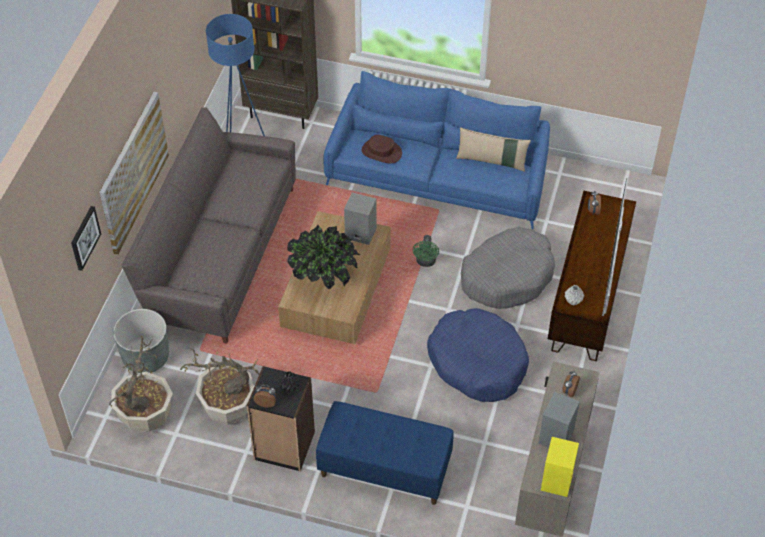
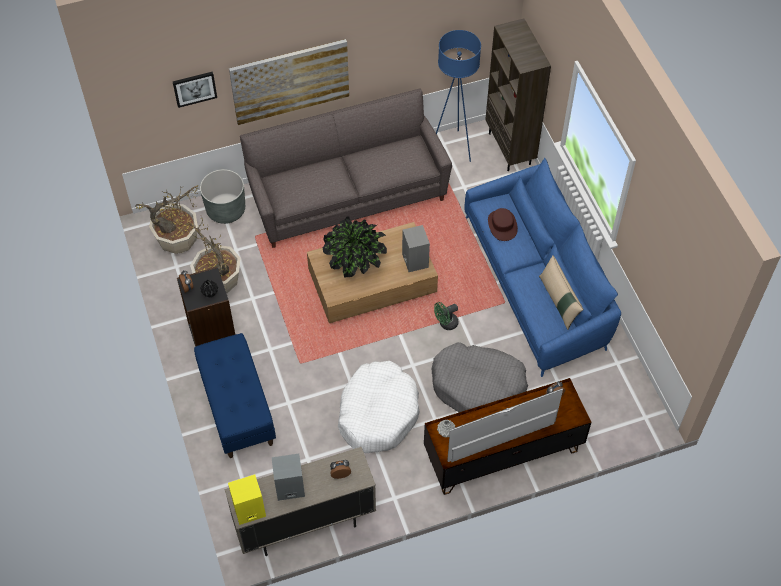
camera: 55 degrees right, 5 degrees up
blue dog bed [427,308,529,402] -> white dog bed [338,361,420,453]

